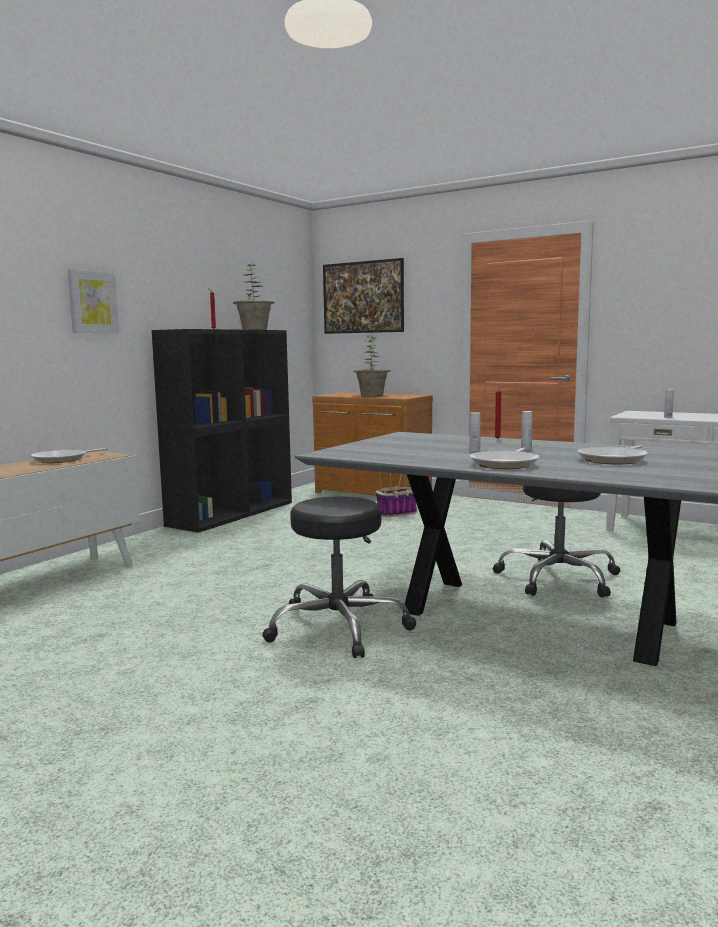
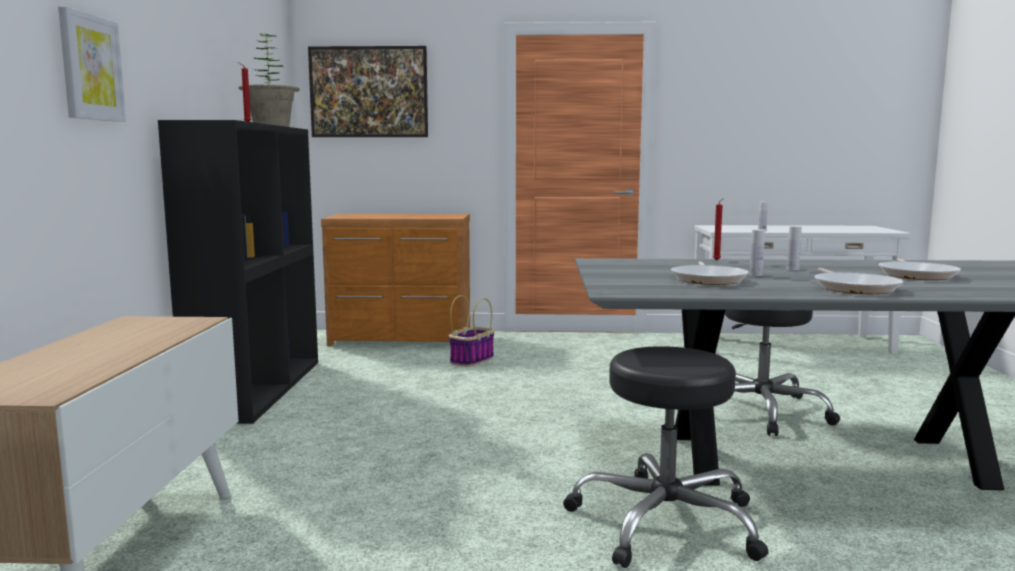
camera: 30 degrees left, 0 degrees up
frying pan [31,448,108,463] -> frying pan moved to [671,261,749,285]
potted plant [353,335,391,396] -> none

